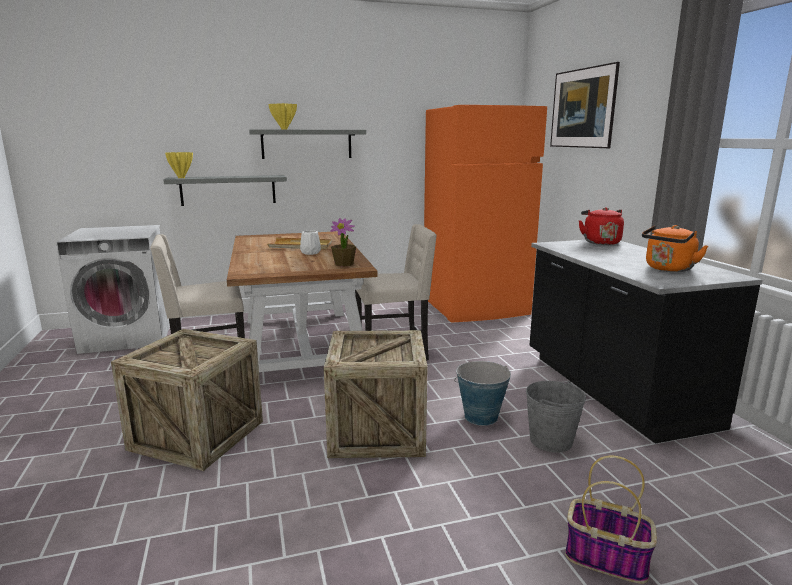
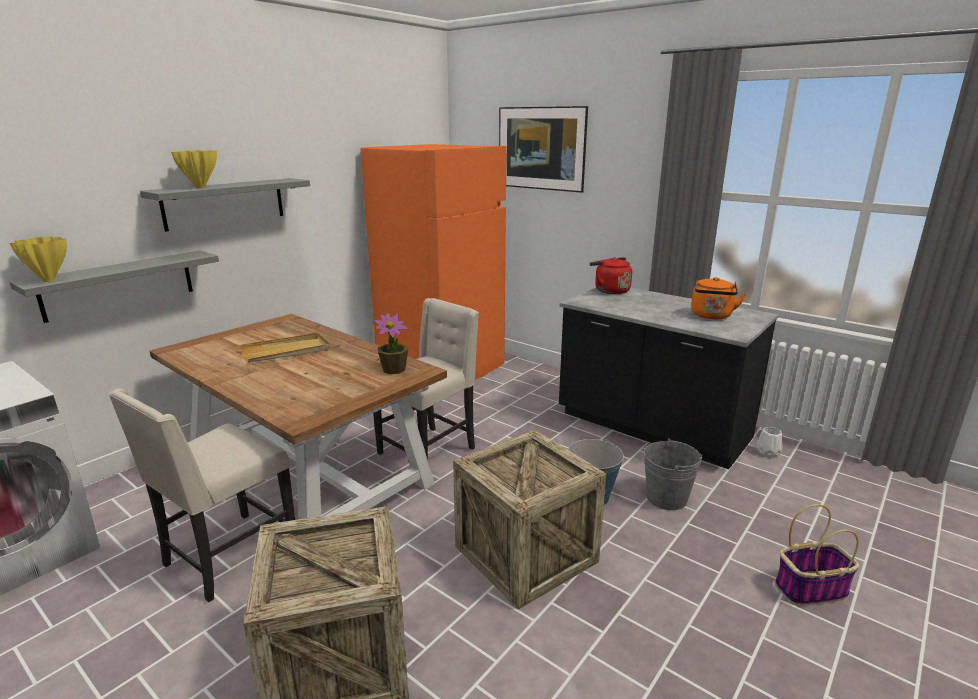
camera: 35 degrees left, 5 degrees up
white vase [300,230,321,255] -> white vase moved to [757,427,783,457]

